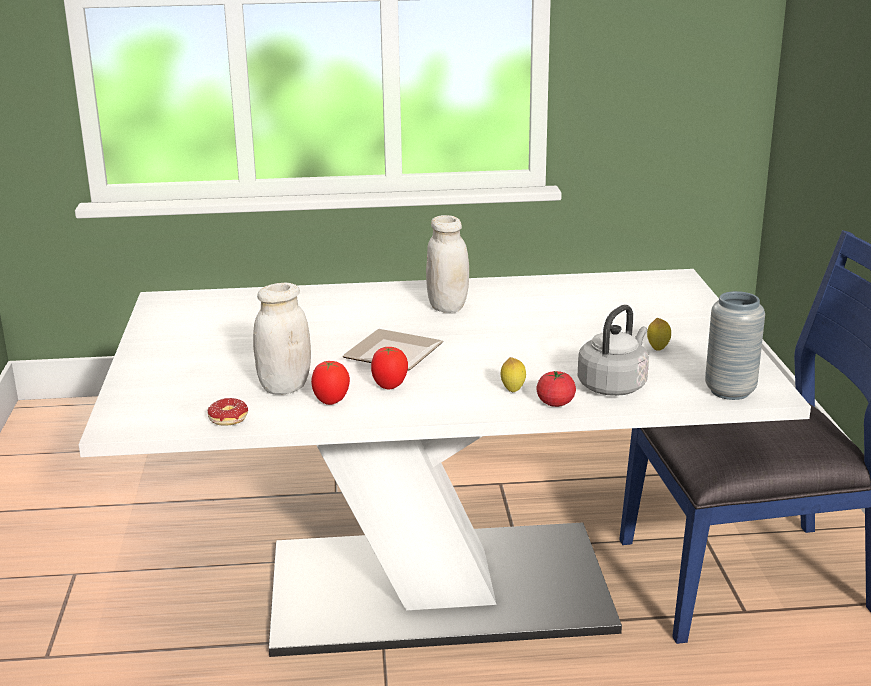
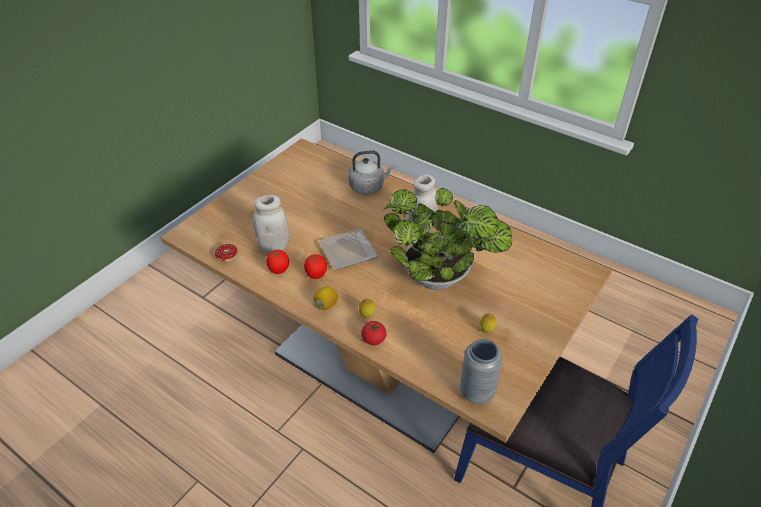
camera: 40 degrees right, 20 degrees up
white dining table [79,269,811,657] -> brown dining table [160,138,613,453]
grey kettle [578,305,649,396] -> grey kettle moved to [348,150,395,194]
none -> lemon [314,287,338,310]
none -> potted plant [383,188,512,290]

